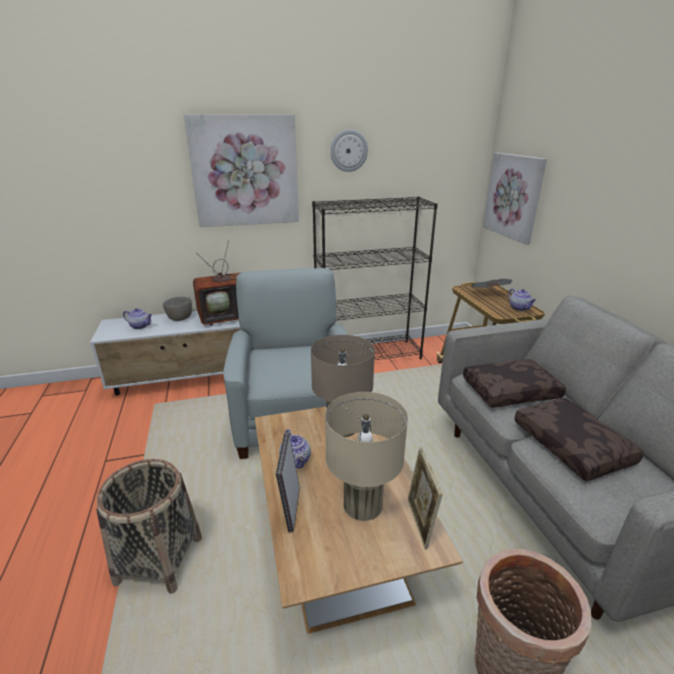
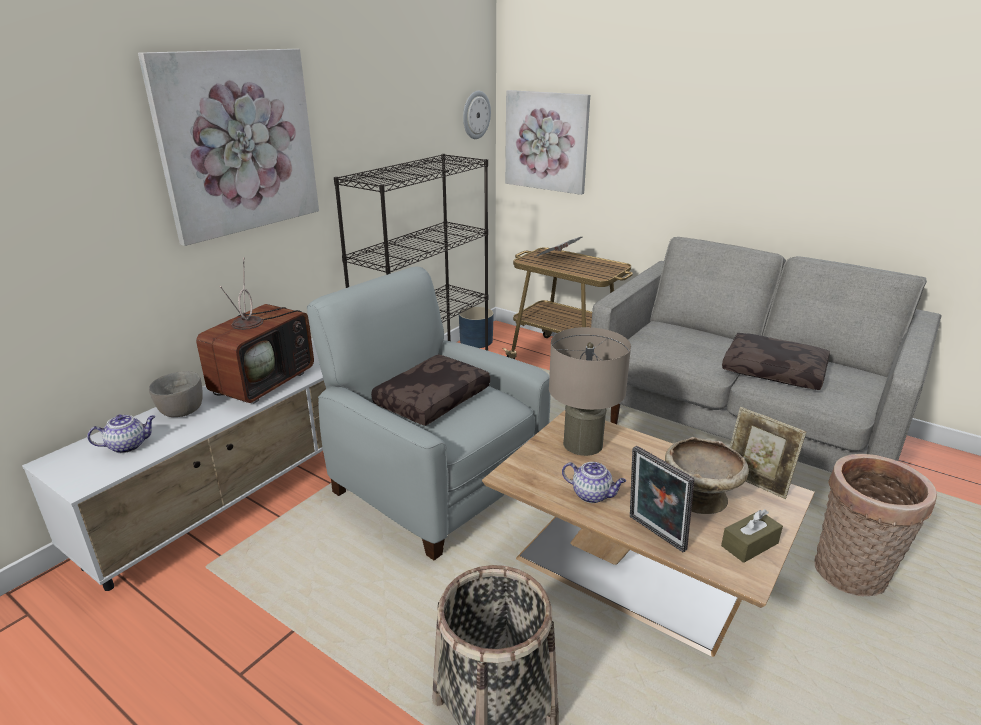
camera: 40 degrees left, 0 degrees up
beige table lamp [325,392,408,521] -> beige bowl [665,437,749,514]
wall clock [330,130,368,172] -> wall clock moved to [463,91,491,139]
brown pillow [463,359,566,408] -> brown pillow moved to [371,354,490,426]
teapot [508,289,536,311] -> none
none -> blue planter [459,306,493,348]
none -> brown tissue box [721,509,783,563]

